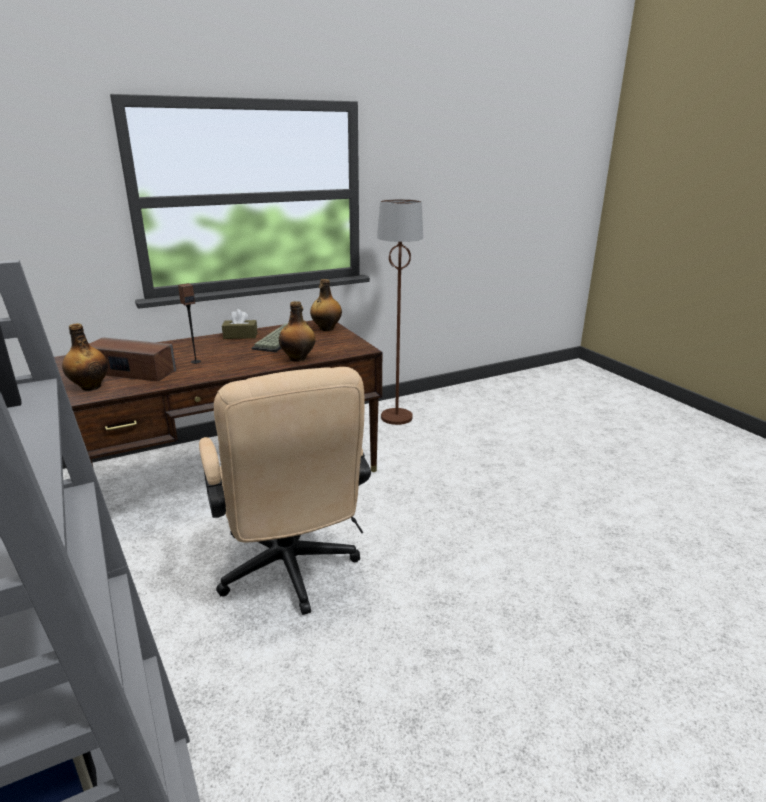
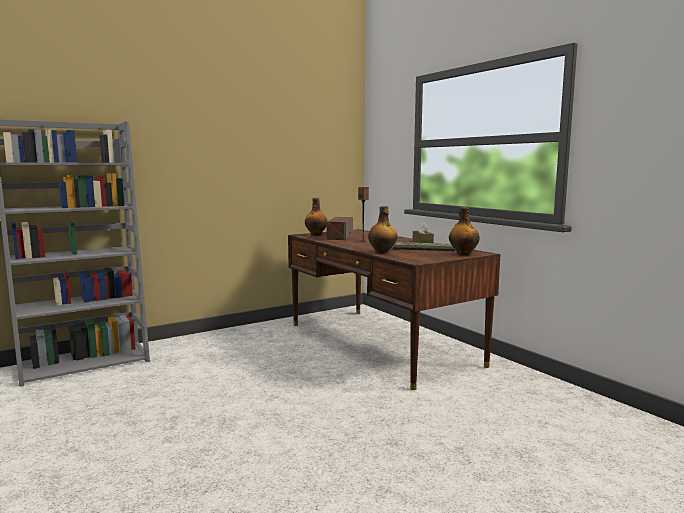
camera: 85 degrees right, 15 degrees down
beige office chair [199,367,371,615] -> none
brown floor lamp [377,199,423,425] -> none

